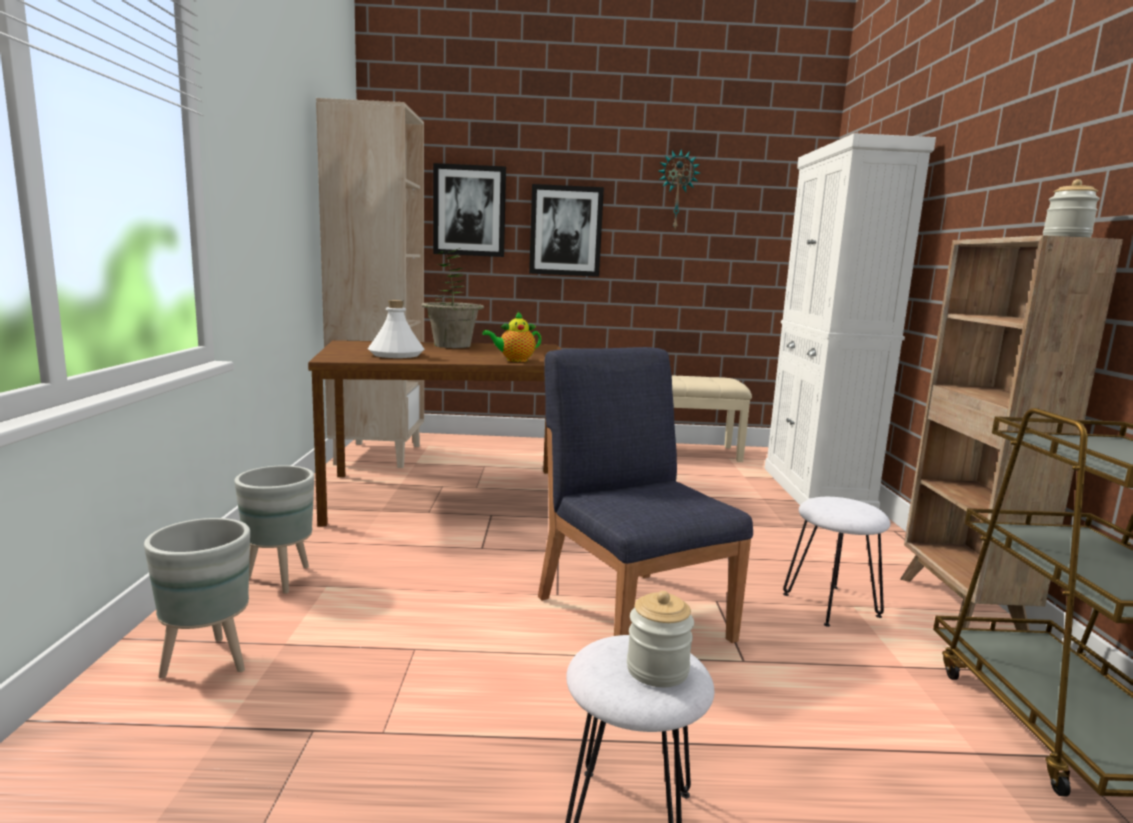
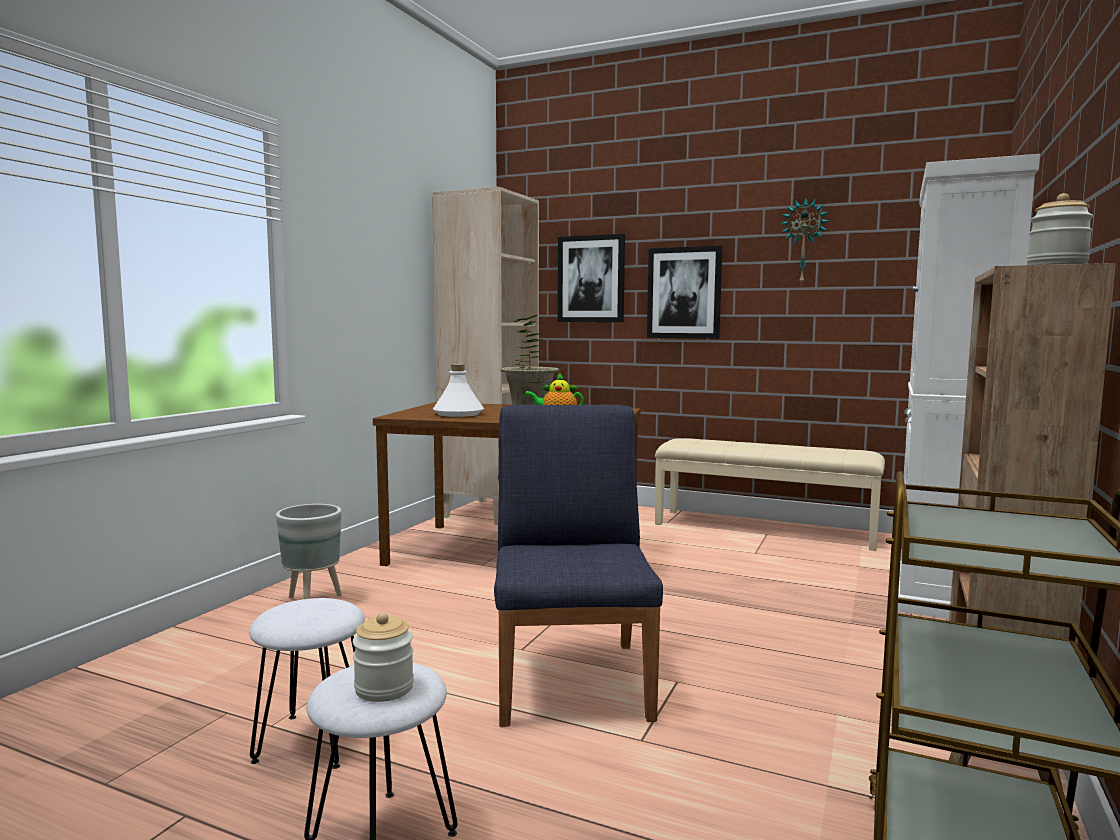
camera: 25 degrees right, 5 degrees down
grey planter [144,518,250,679] -> none
white stool [783,497,891,627] -> white stool moved to [249,598,365,769]

